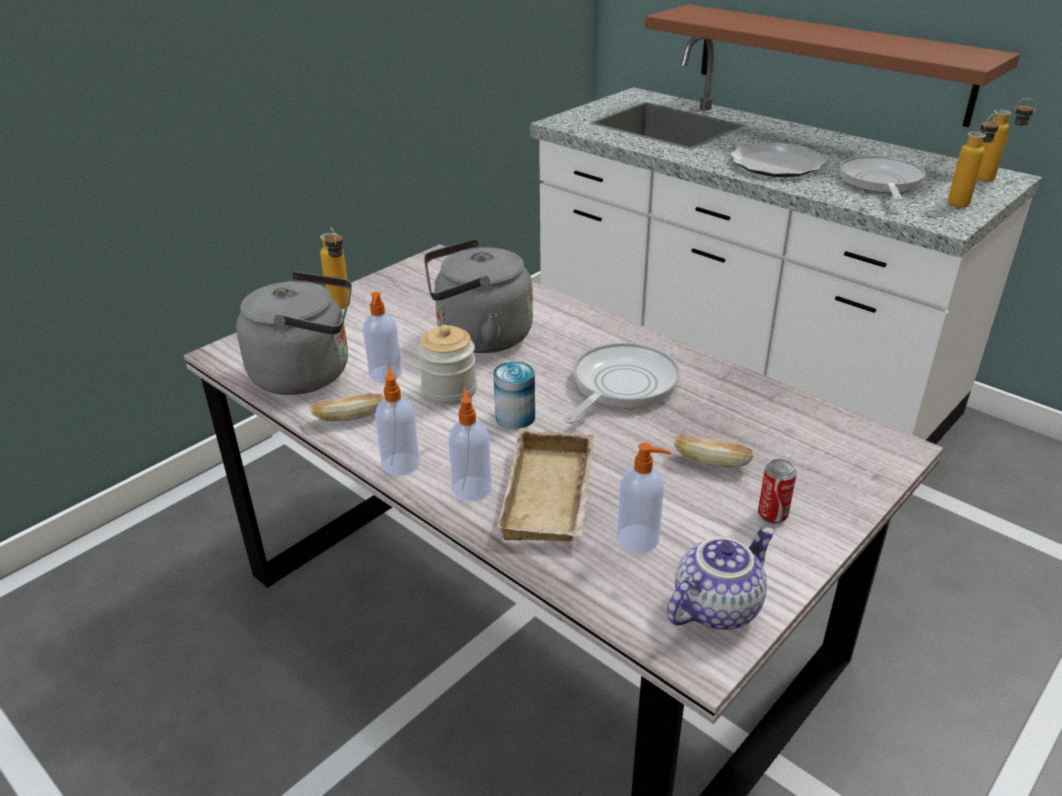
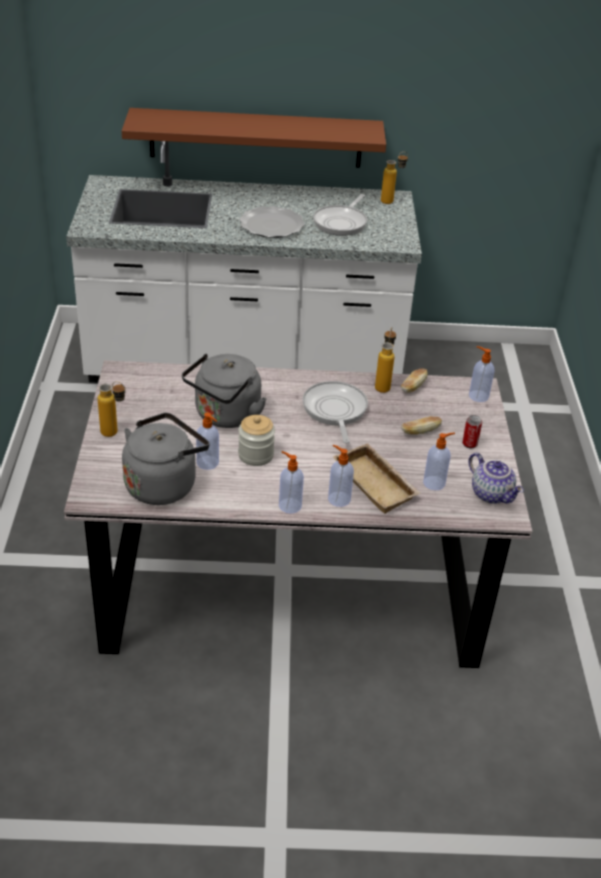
camera: 45 degrees left, 5 degrees up
bread [310,393,384,421] -> bread moved to [401,368,428,393]
can [493,362,535,429] -> none
teapot [667,527,775,630] -> teapot turned 135 degrees clockwise [468,453,524,504]
frying pan [840,156,926,201] -> frying pan turned 120 degrees counterclockwise [313,194,367,236]
bottle [948,114,999,207] -> bottle moved to [375,327,396,393]
none -> soap dispenser [469,346,494,402]

